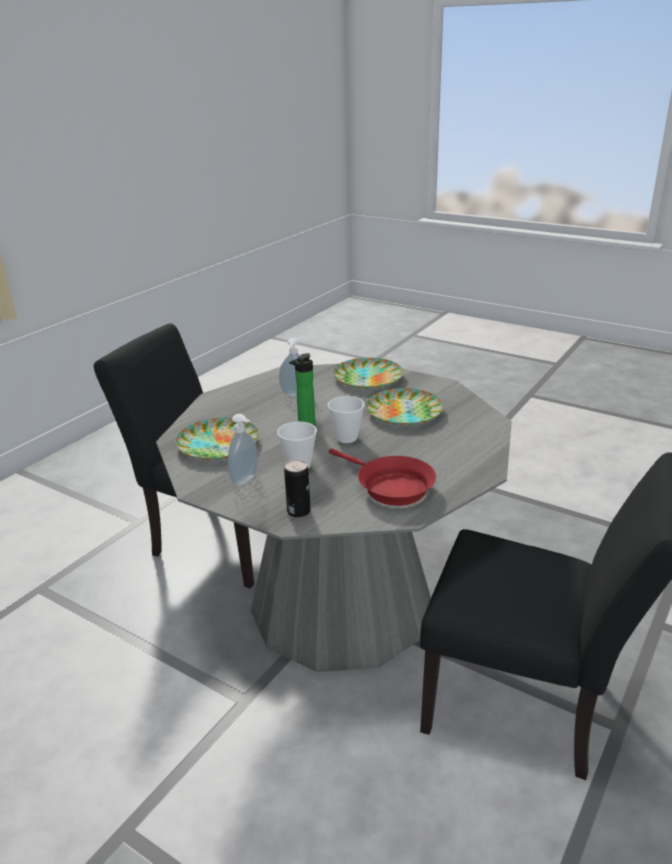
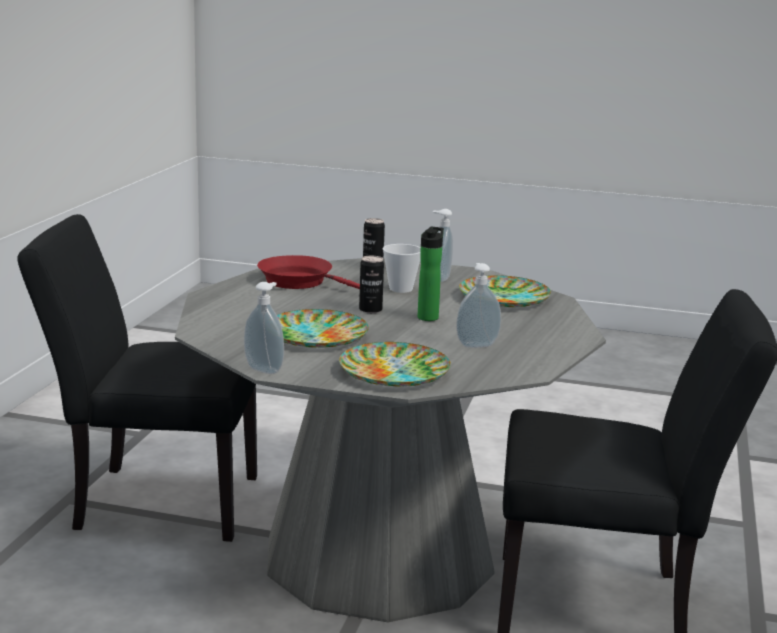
camera: 160 degrees right, 10 degrees down
cup [328,396,365,443] -> can [359,256,384,313]
none -> soap dispenser [244,282,284,374]

